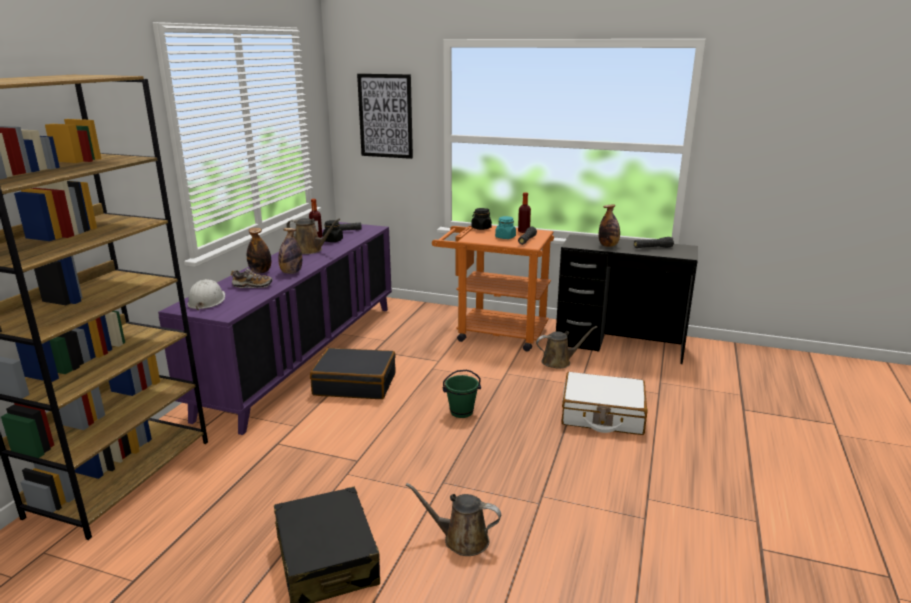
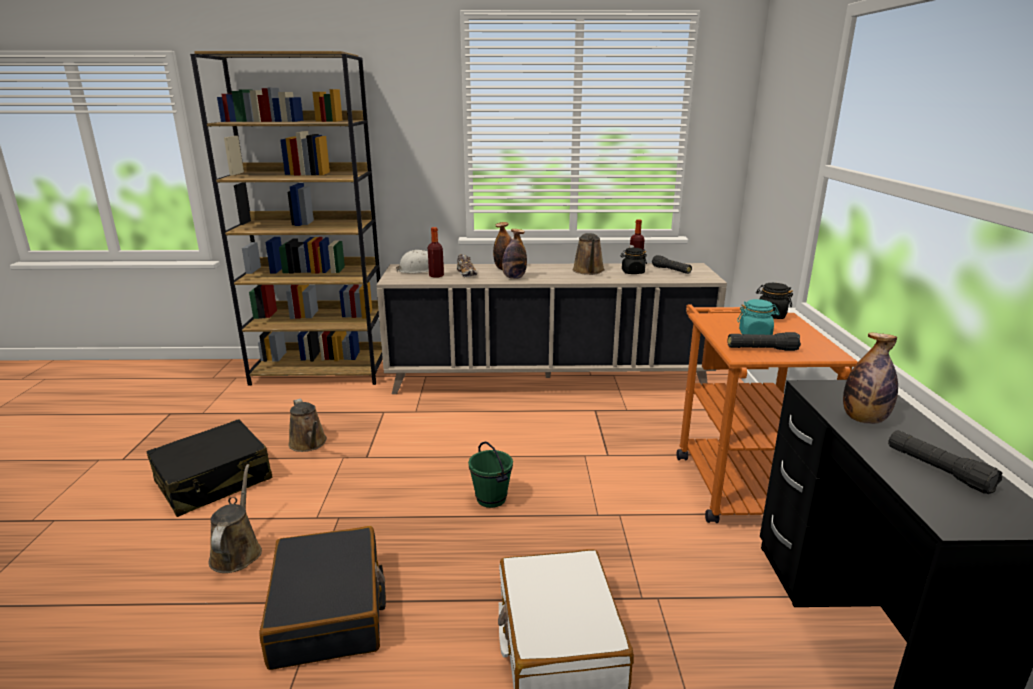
camera: 70 degrees right, 0 degrees up
purple cabinet [158,222,392,435] -> beige cabinet [376,263,727,394]
black suitcase [310,348,396,399] -> black suitcase moved to [259,526,386,670]
picture [357,74,413,159] -> none
bottle [518,192,531,233] -> bottle moved to [428,227,444,278]
brown watering can [536,326,597,369] -> brown watering can moved to [288,399,327,452]

